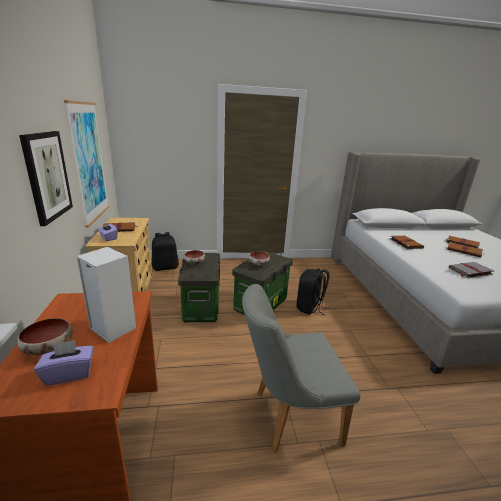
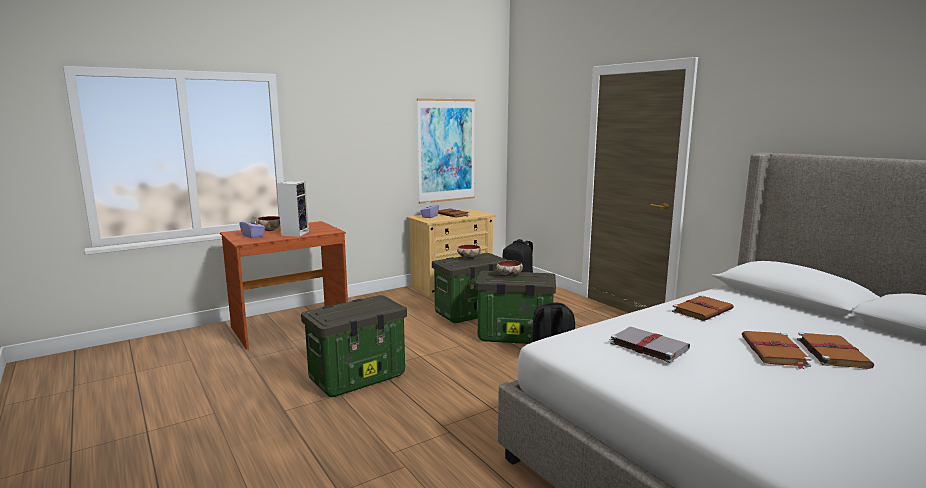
camera: 65 degrees right, 10 degrees down
picture [19,131,73,226] -> none
grey chair [242,284,361,454] -> storage box [301,295,407,397]

